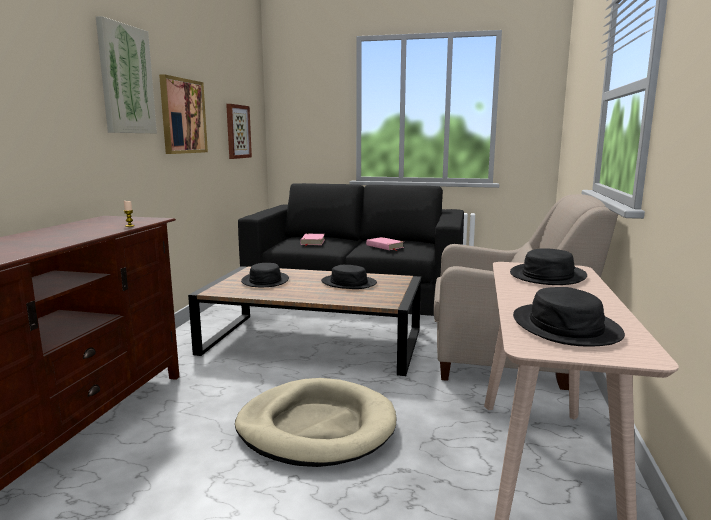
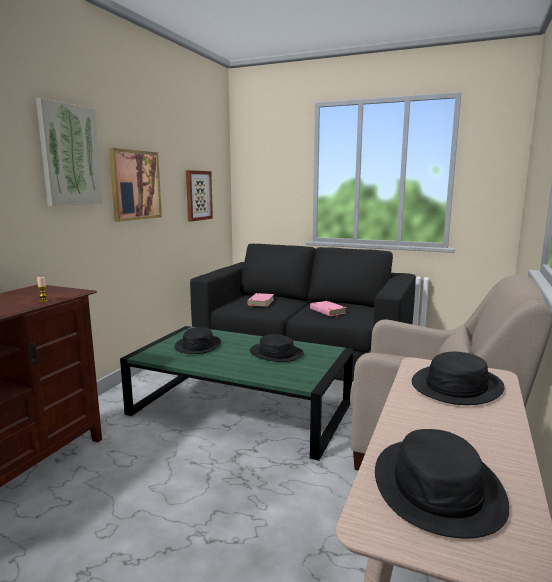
camera: 10 degrees right, 0 degrees up
brown coffee table [188,266,421,376] -> green coffee table [120,326,353,461]
beige dog bed [235,378,396,467] -> none

